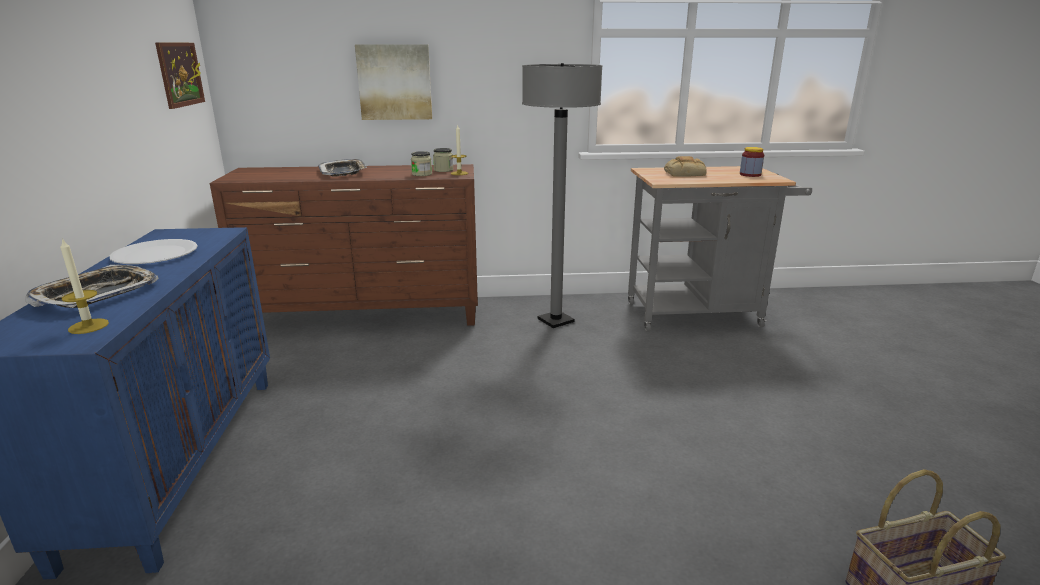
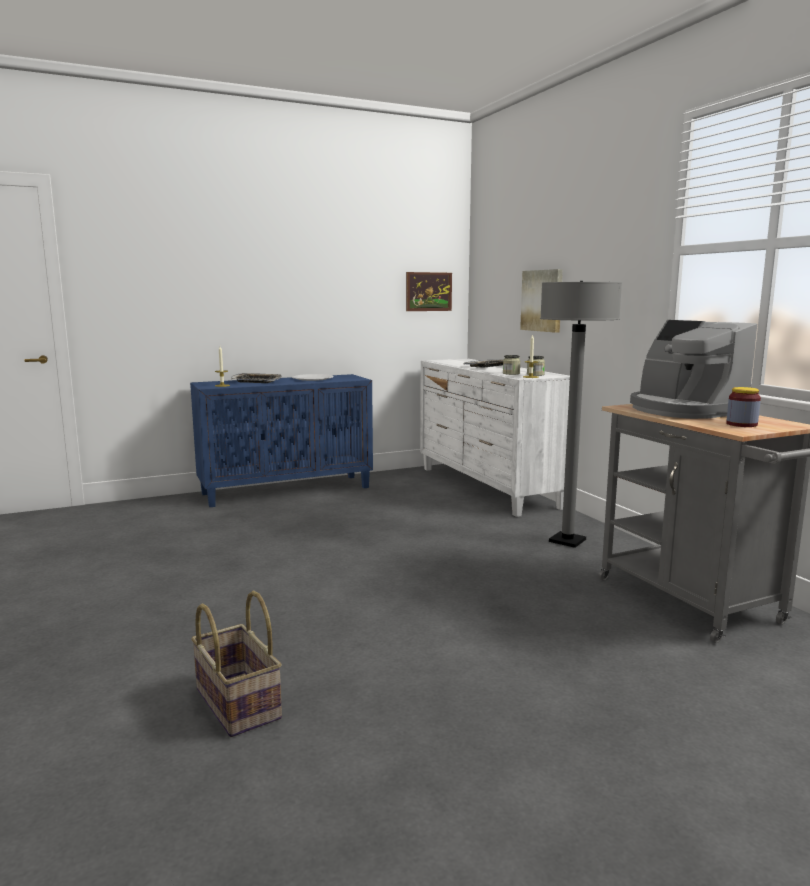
camera: 70 degrees right, 10 degrees down
brown dresser [210,164,478,326] -> white dresser [420,359,570,517]
bread [664,156,707,177] -> coffee machine [630,320,757,419]

